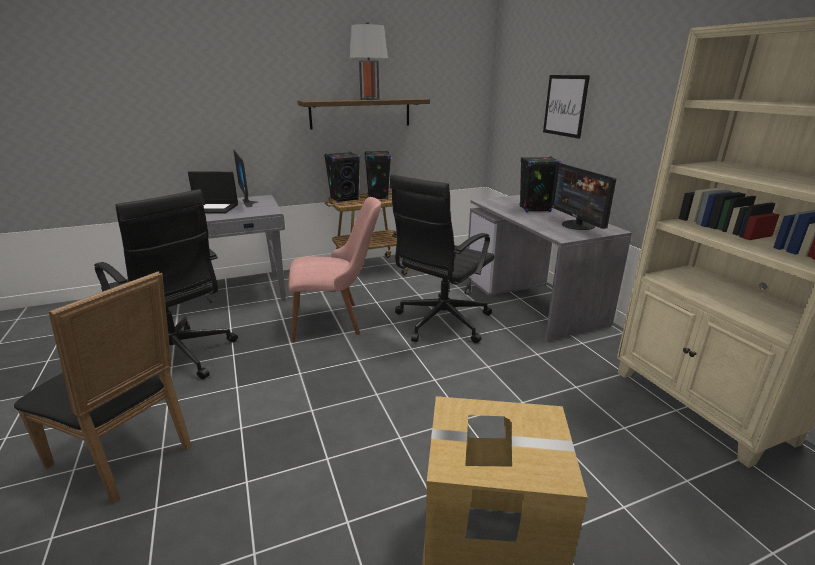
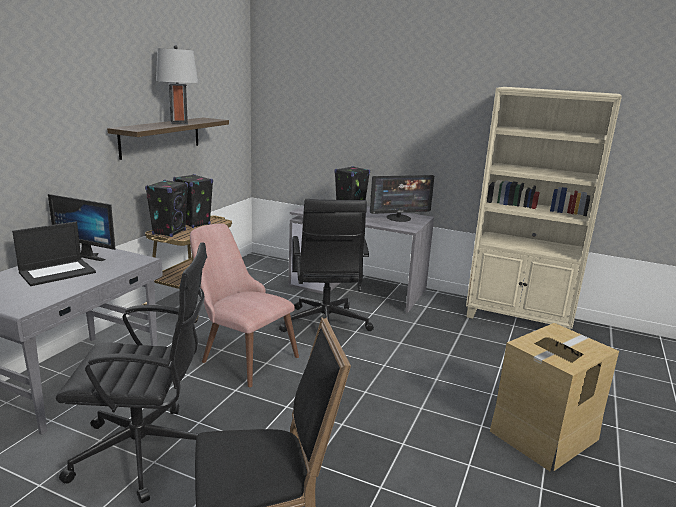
camera: 45 degrees left, 5 degrees down
pink chair [289,197,381,342] -> pink chair turned 90 degrees counterclockwise [190,223,299,387]
picture [543,75,590,139] -> none
monitor [551,163,616,230] -> monitor turned 45 degrees counterclockwise [370,175,434,222]

